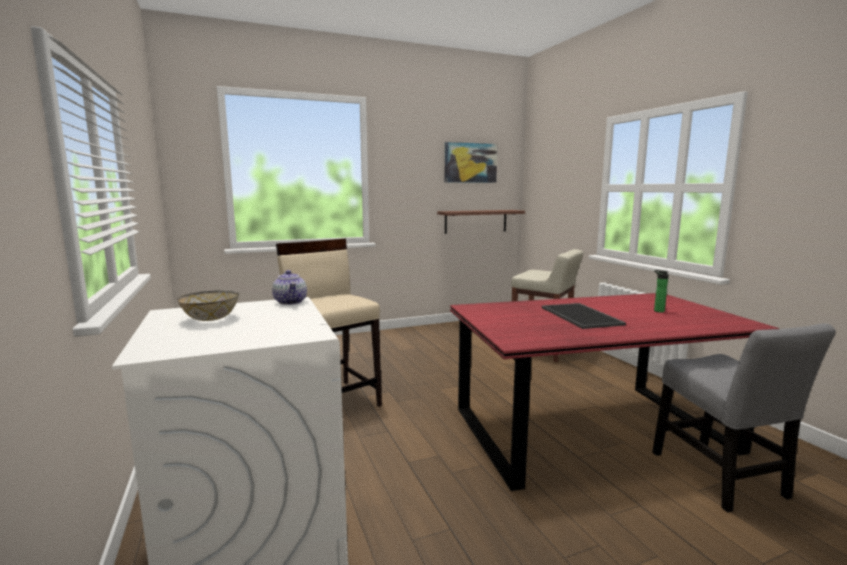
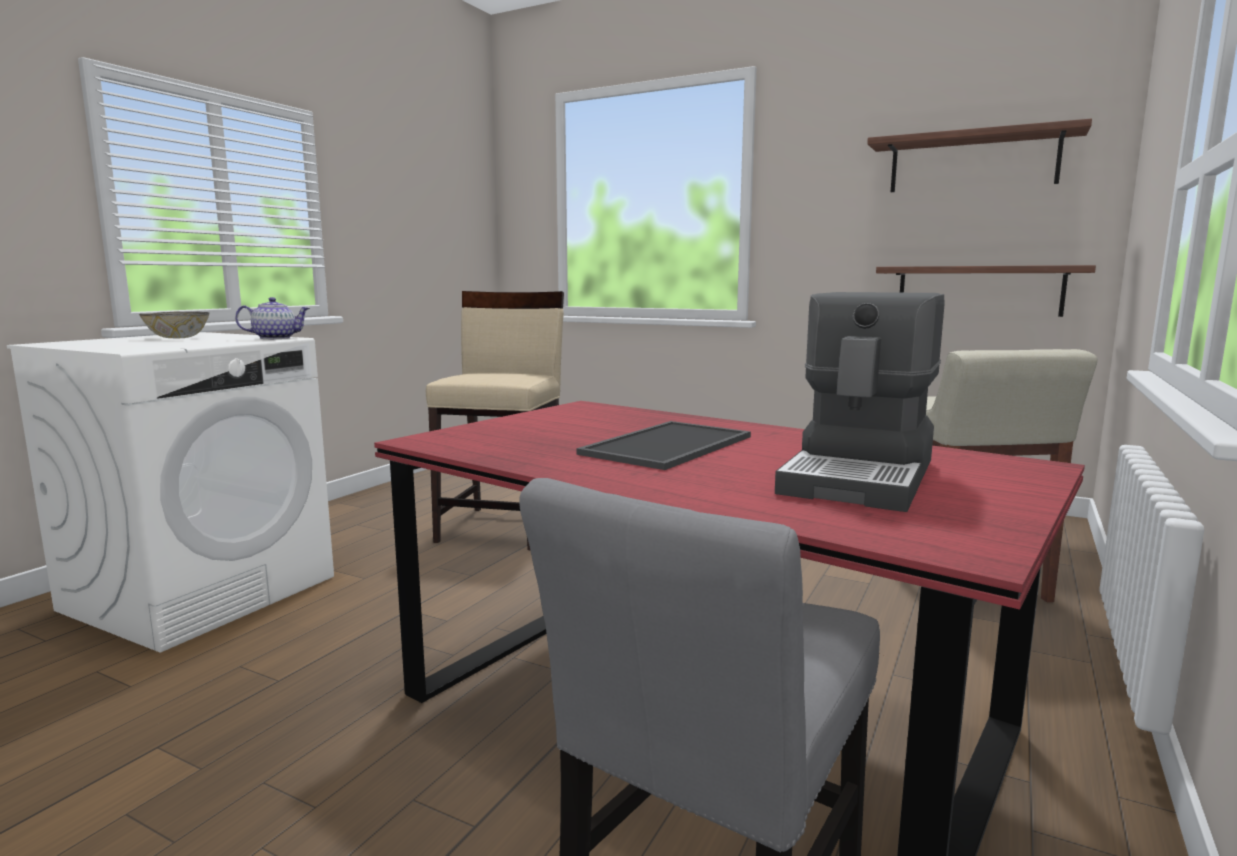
camera: 50 degrees right, 0 degrees up
teapot [272,270,307,305] -> teapot turned 135 degrees counterclockwise [235,297,310,339]
picture [444,142,498,183] -> shelf [867,119,1092,192]
bottle [654,270,669,312] -> coffee machine [775,292,945,512]

